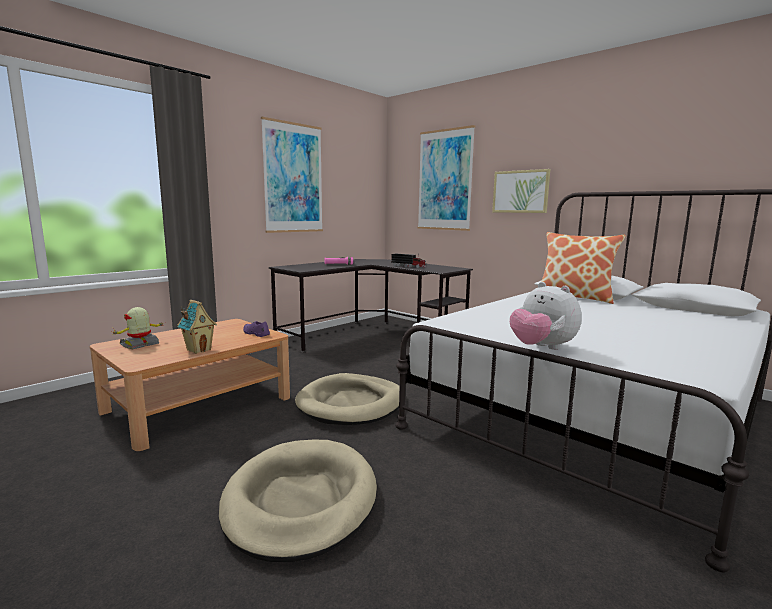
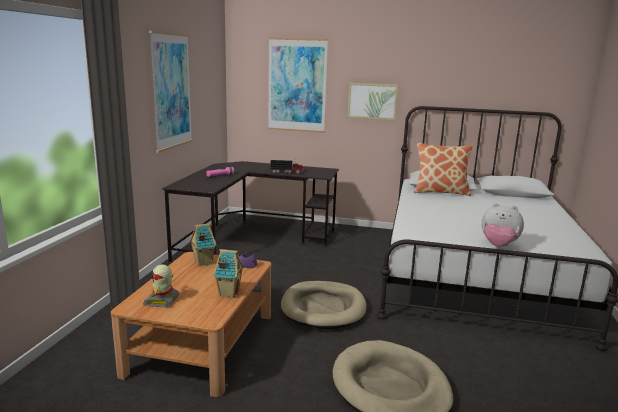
camera: 30 degrees left, 5 degrees up
none -> toy house [190,223,216,266]

